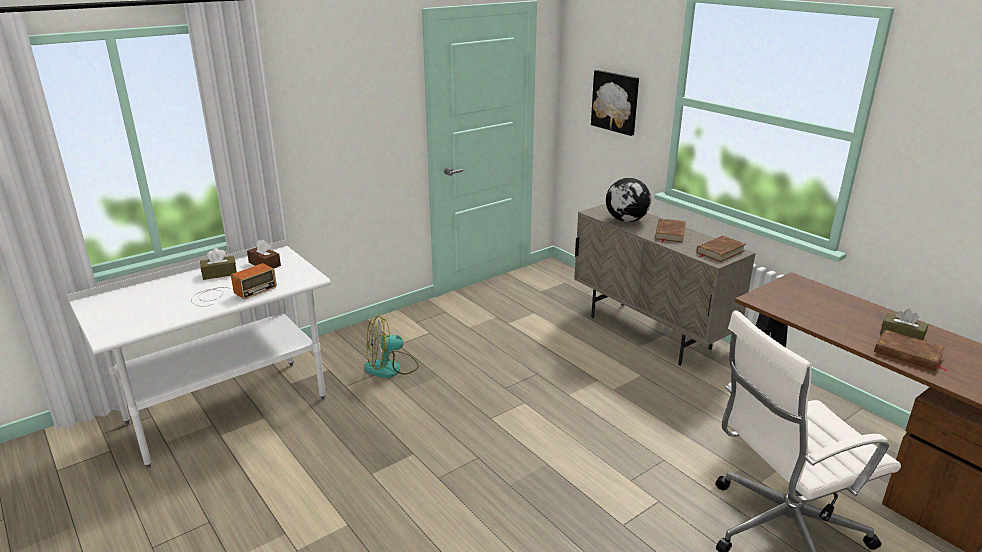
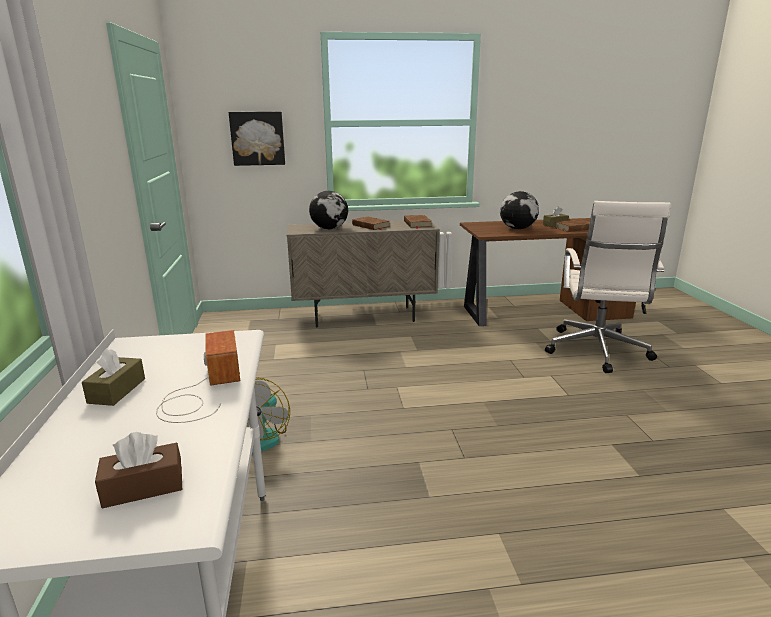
camera: 60 degrees left, 5 degrees down
brown tissue box [247,240,281,269] -> brown tissue box moved to [95,432,182,508]
none -> globe [500,191,539,229]

